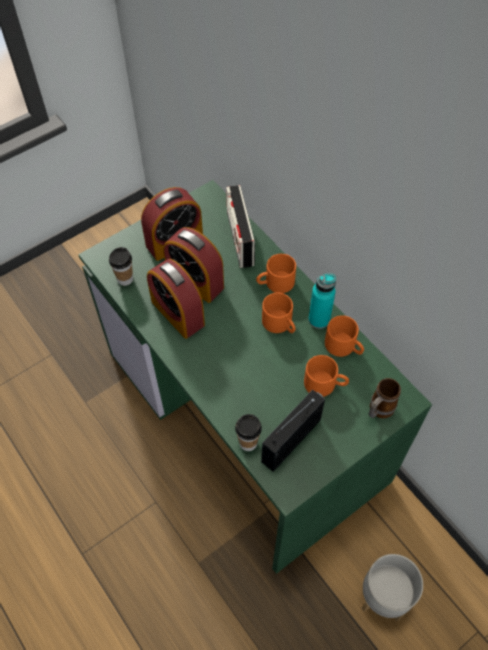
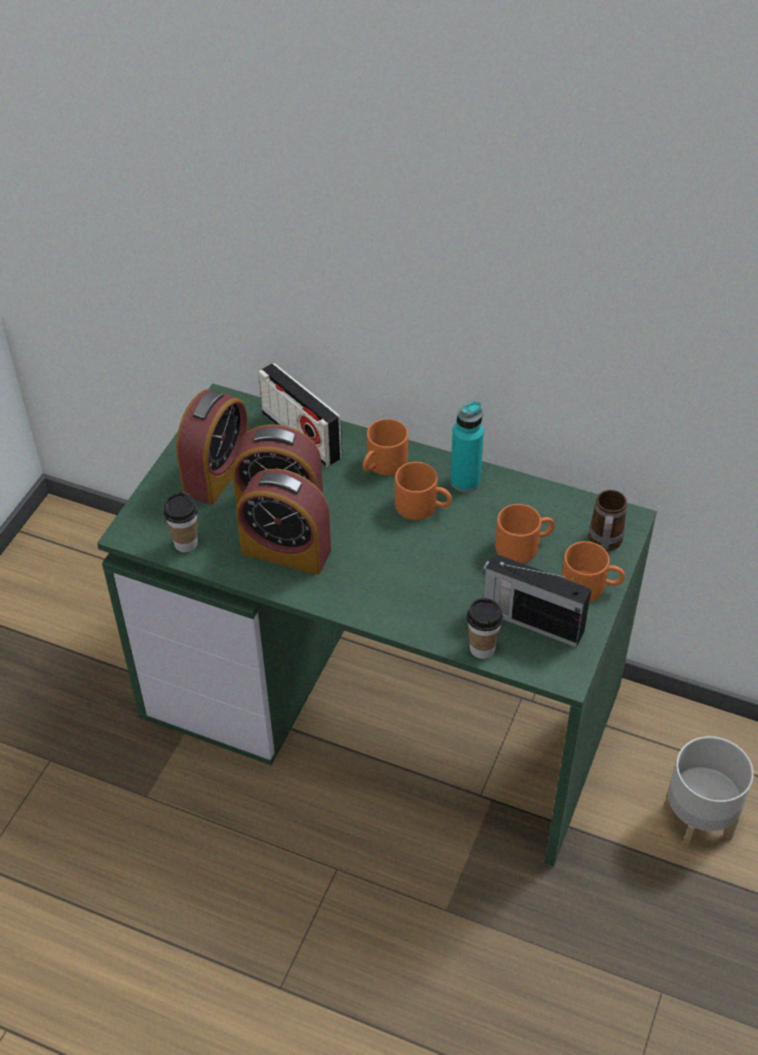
camera: 30 degrees left, 10 degrees down
radio [261,390,325,472] -> radio turned 75 degrees counterclockwise [483,553,591,648]
orange mug [325,316,364,357] -> orange mug moved to [561,541,625,602]

